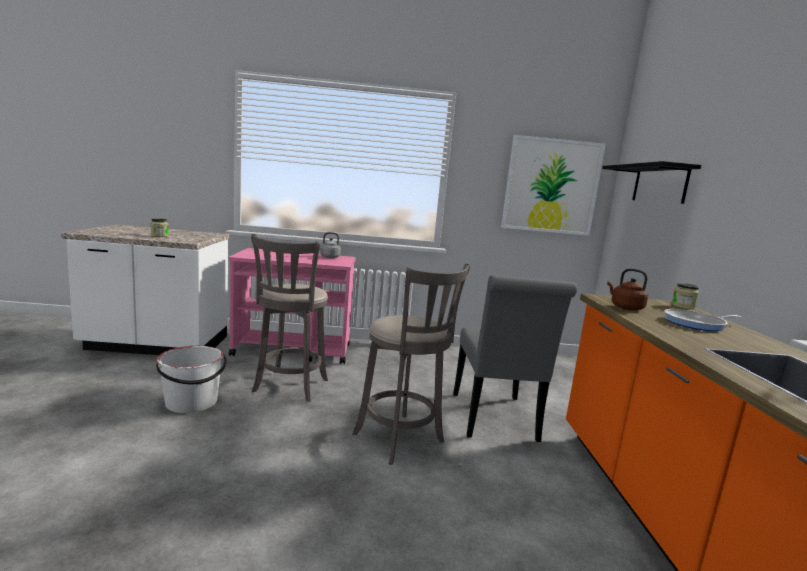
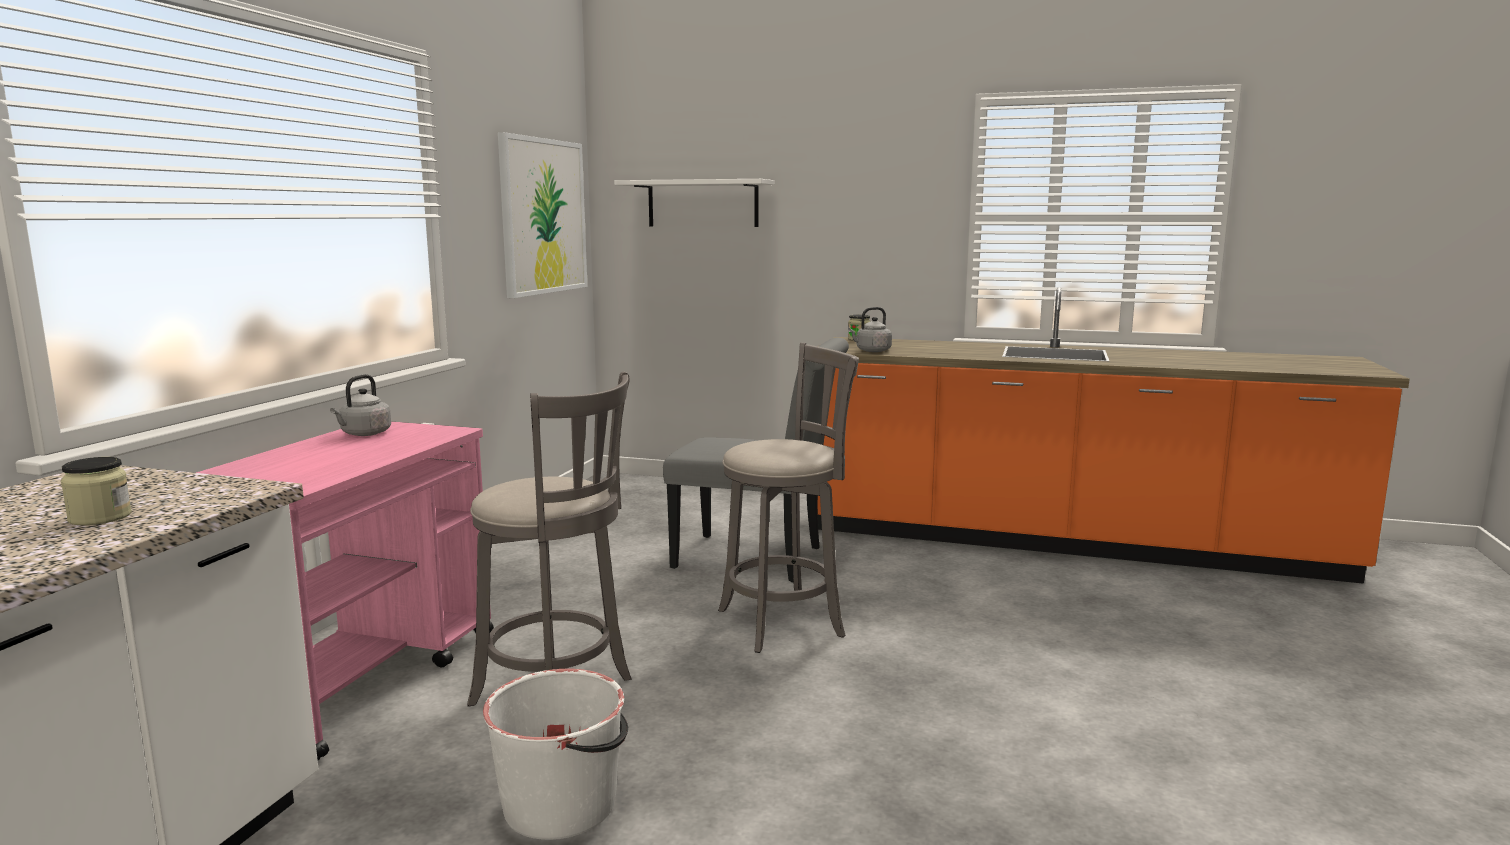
camera: 70 degrees left, 0 degrees up
black shelf [602,161,701,204] -> white shelf [614,179,775,227]
brown kettle [607,269,648,310] -> grey kettle [848,307,892,352]
frying pan [664,309,742,331] -> none

